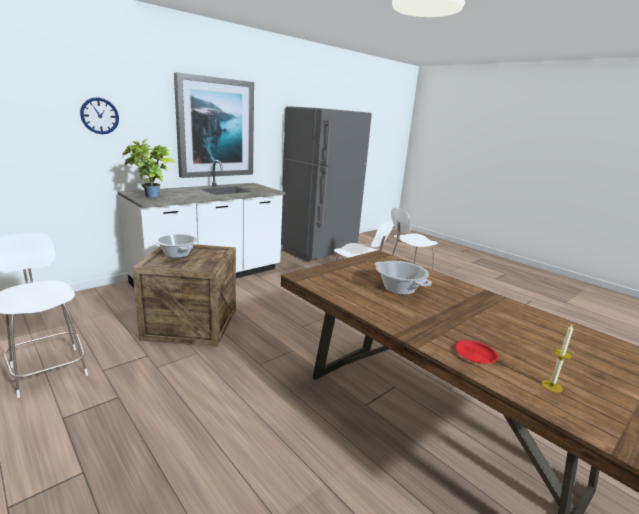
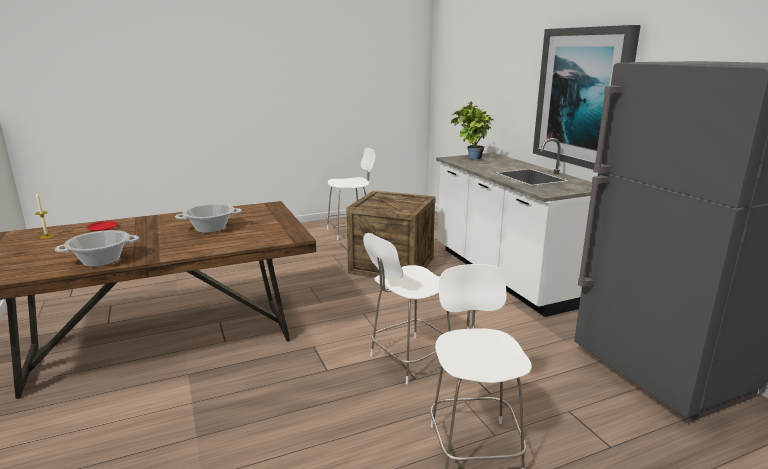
camera: 110 degrees right, 0 degrees up
wall clock [80,97,119,134] -> none
cooking pot [155,234,197,258] -> cooking pot moved to [55,230,139,267]

